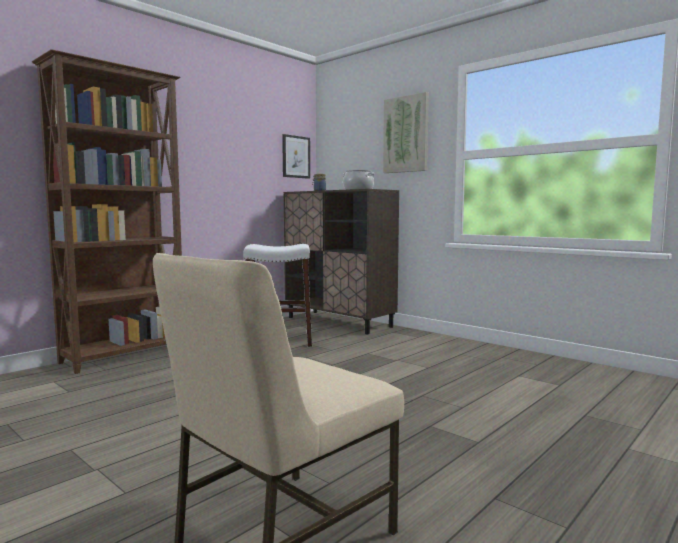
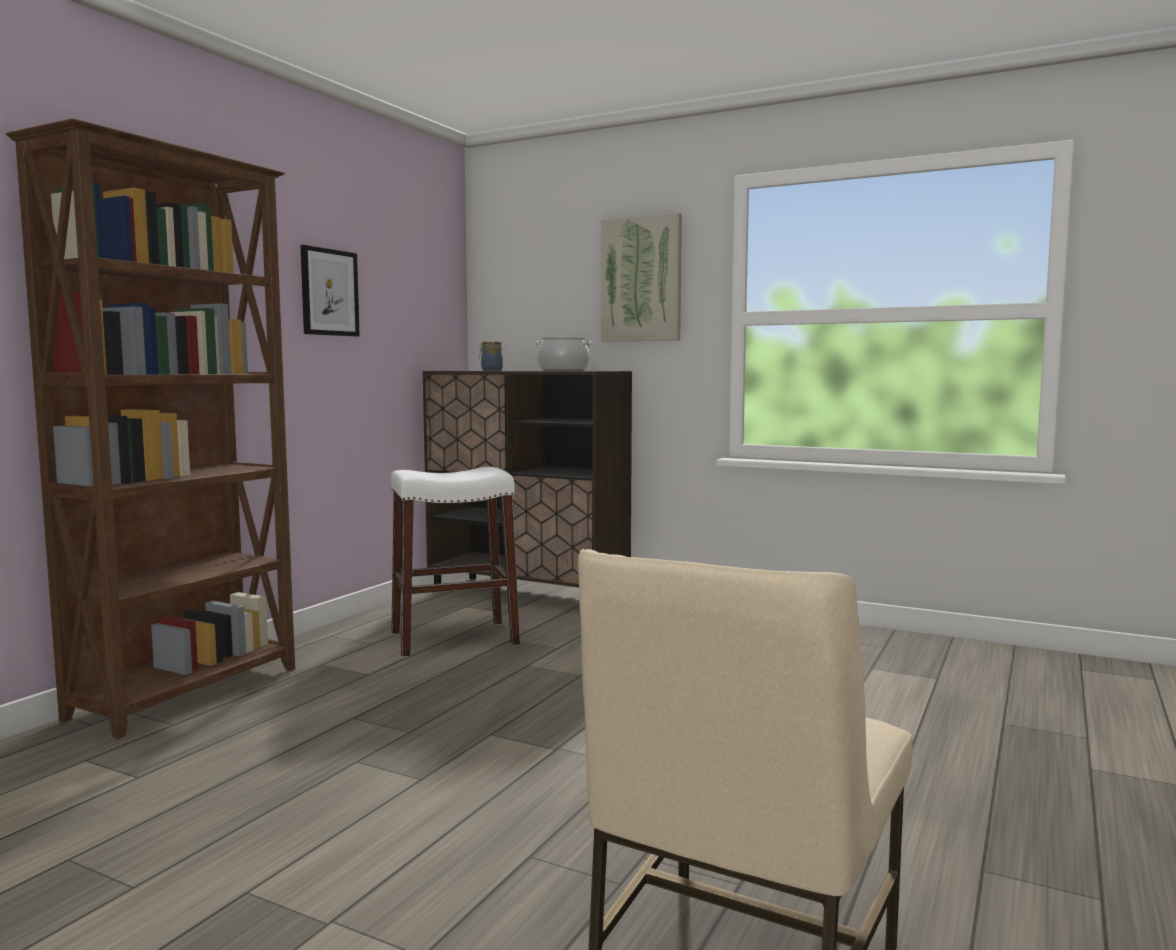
camera: 15 degrees left, 0 degrees up
picture [282,134,310,179] -> picture moved to [300,245,360,337]

